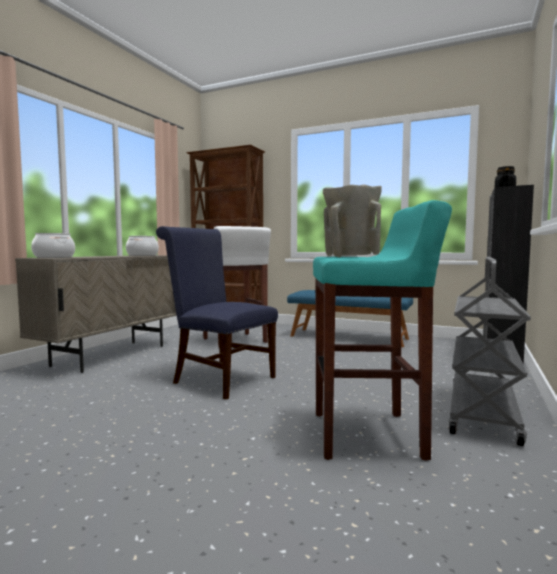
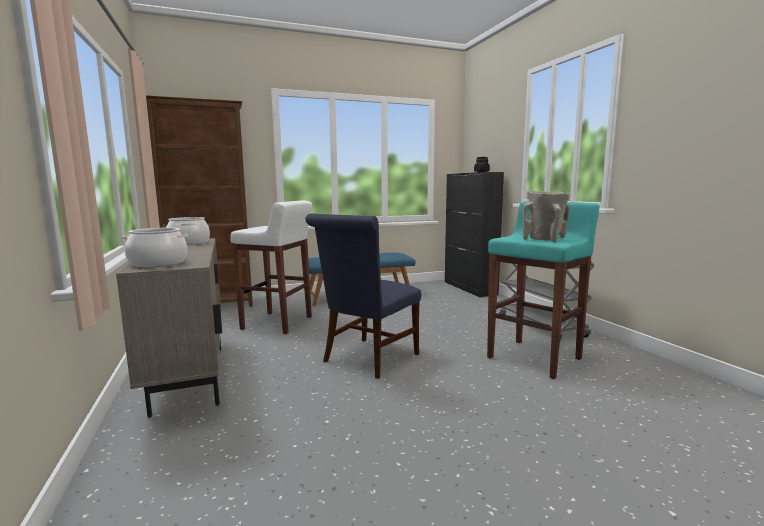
camera: 45 degrees left, 5 degrees up
blue chair [156,226,278,400] -> blue chair turned 45 degrees counterclockwise [305,213,421,379]

